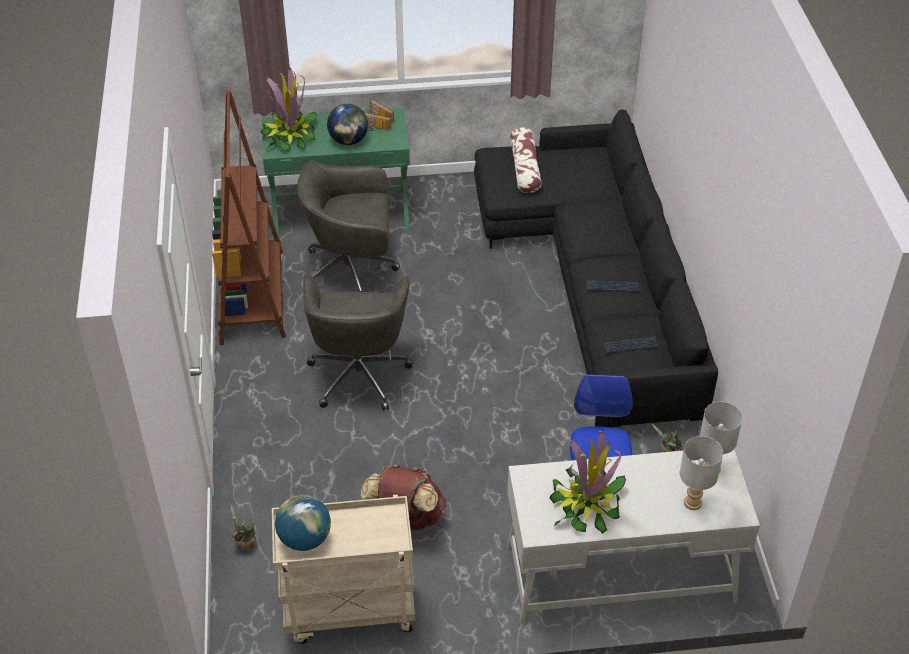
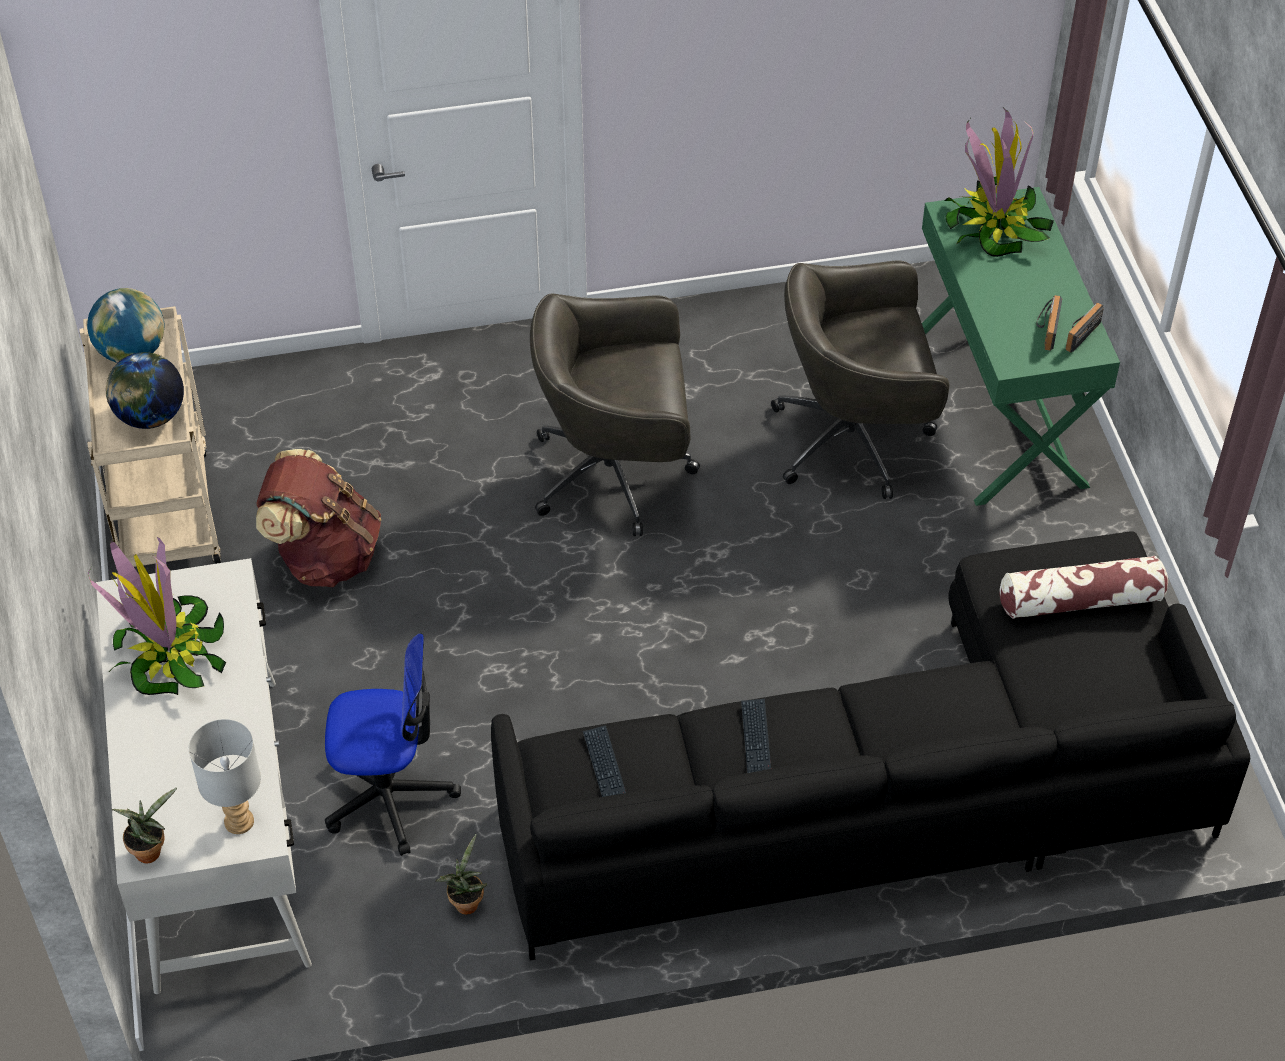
camera: 85 degrees right, 5 degrees up
brown bookcase [212,90,286,345] -> none
potted plant [230,503,256,550] -> potted plant moved to [112,788,177,864]
grey office chair [297,161,400,292] -> grey office chair turned 90 degrees counterclockwise [771,261,950,499]
globe [327,104,368,145] -> globe moved to [106,352,184,429]
grey table lamp [679,436,723,510] -> none

